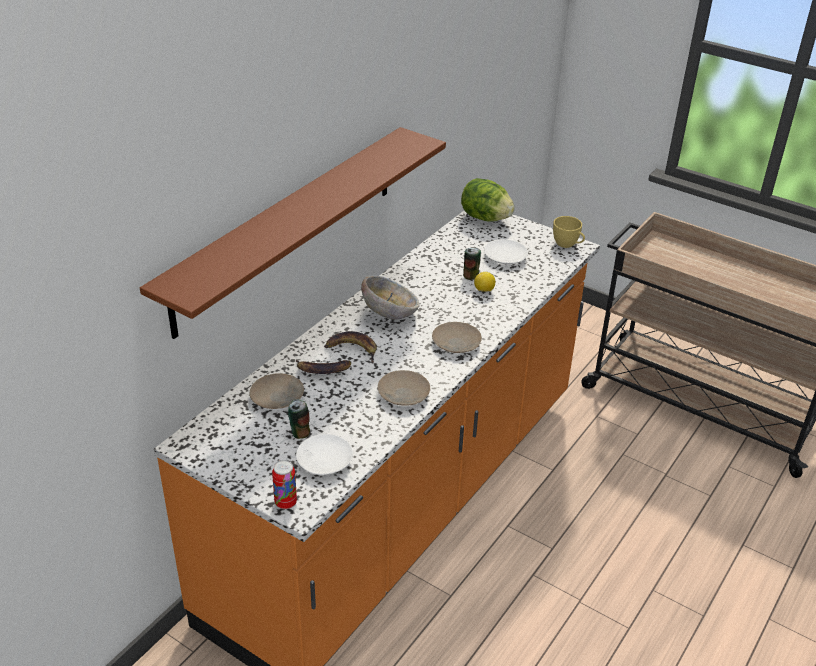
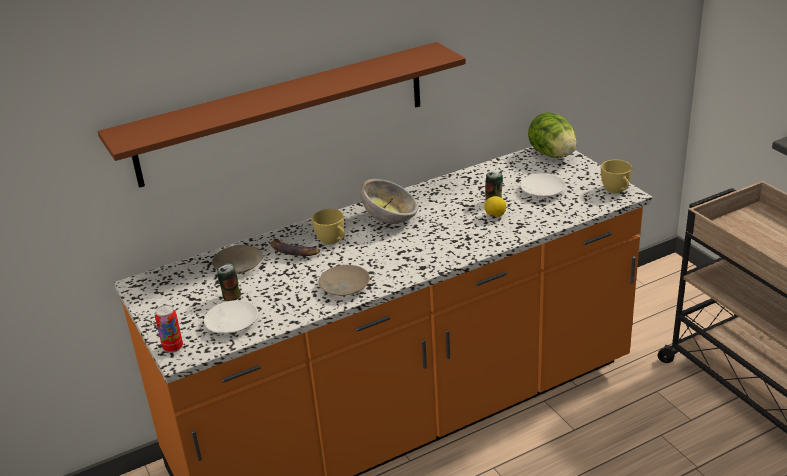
camera: 30 degrees right, 5 degrees down
banana [324,331,377,363] -> yellow cup [312,209,345,245]
beige plate [432,322,482,353] -> none

